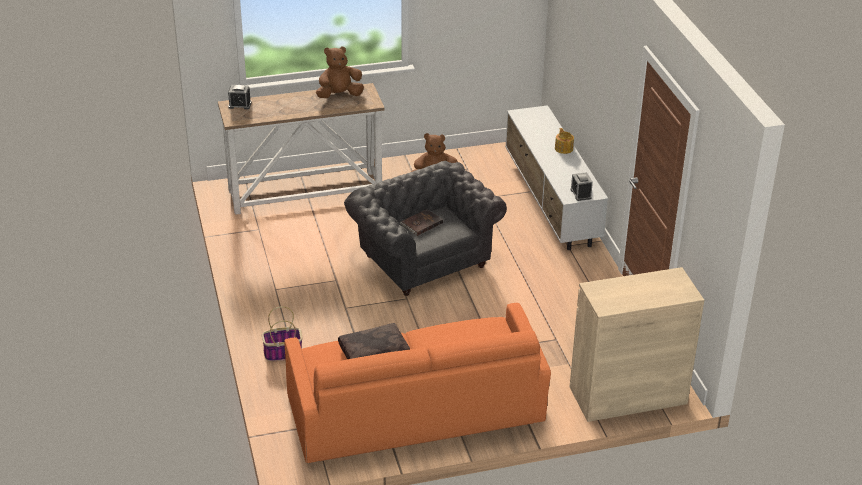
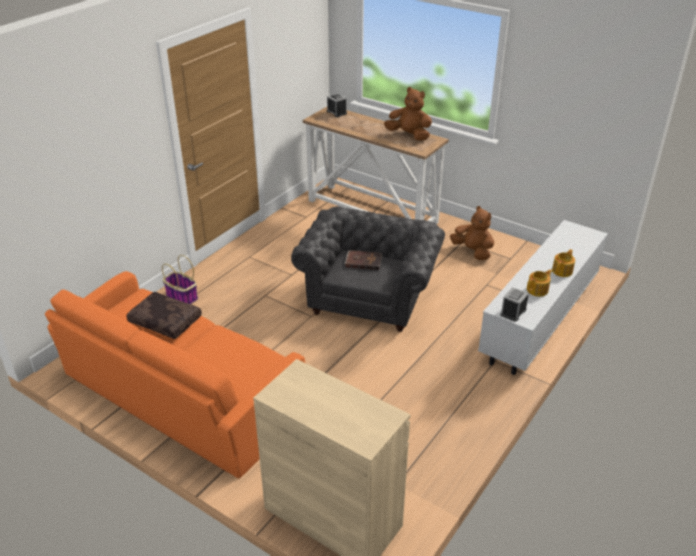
camera: 50 degrees right, 0 degrees up
none -> teapot [527,269,552,297]

